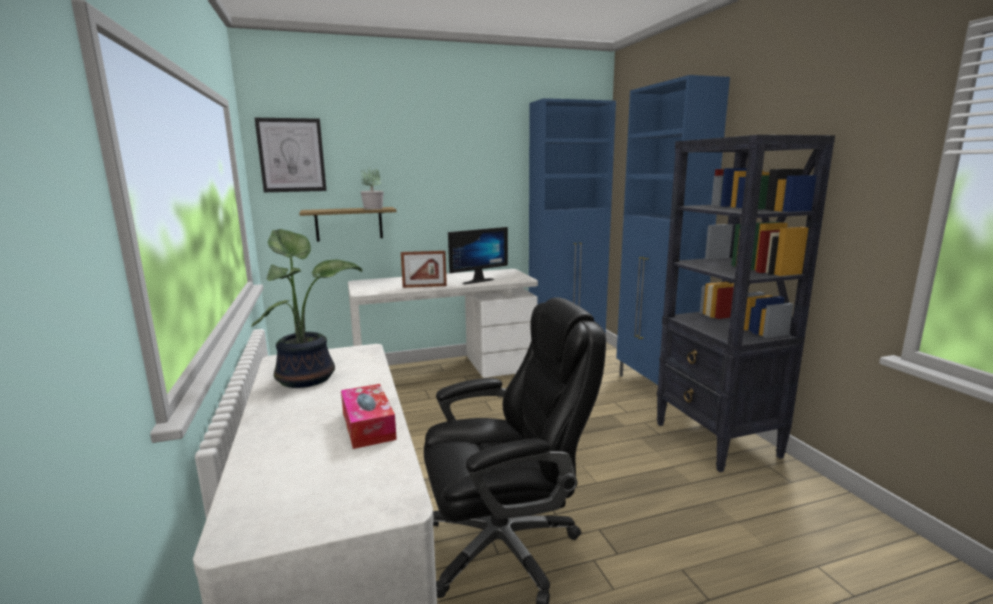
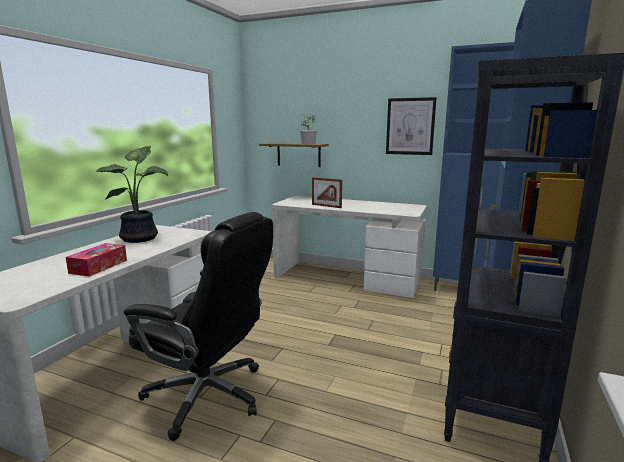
camera: 40 degrees right, 0 degrees up
picture [255,118,327,192] -> picture moved to [386,97,437,155]
monitor [448,227,508,284] -> none

